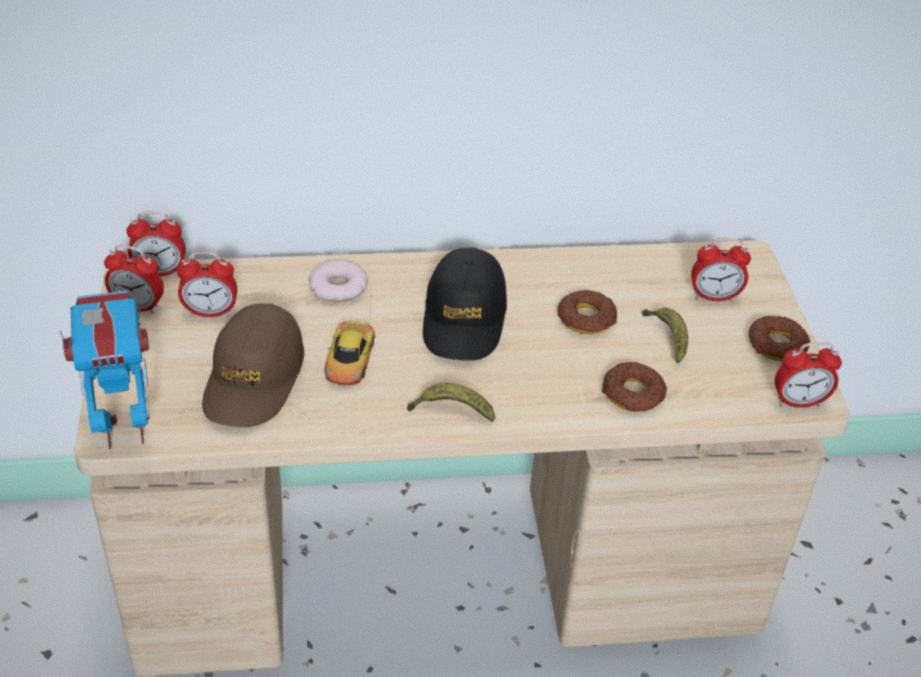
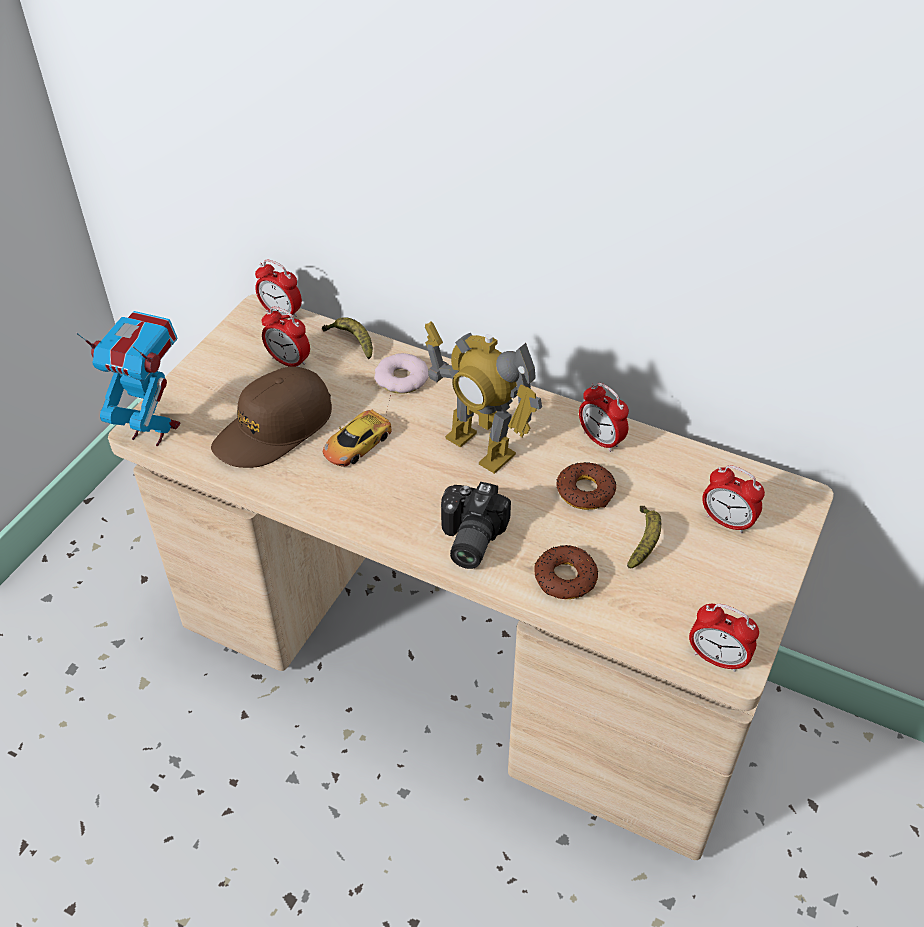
camera: 35 degrees right, 5 degrees up
alarm clock [104,245,164,314] -> alarm clock moved to [579,383,629,452]
banana [407,383,495,422] -> banana moved to [322,317,373,359]
black cap [423,247,507,361] -> toy robot [425,321,542,474]
donut [748,316,810,361] -> none
none -> camera [441,482,511,569]

